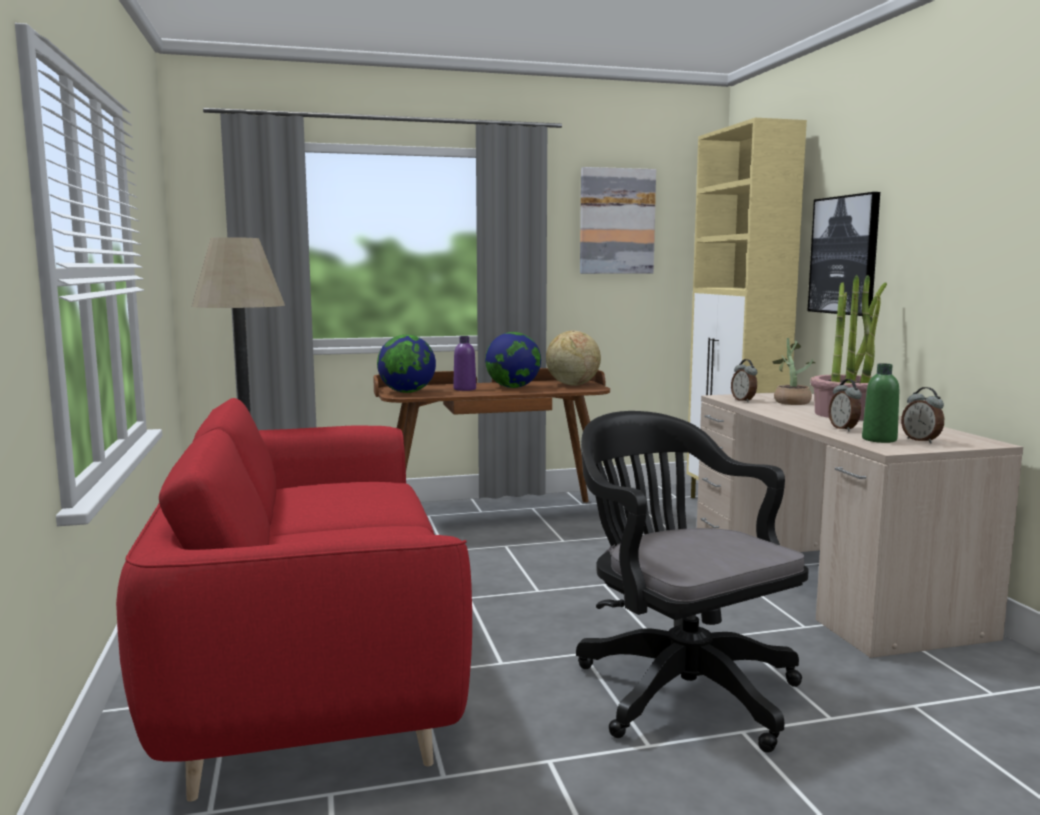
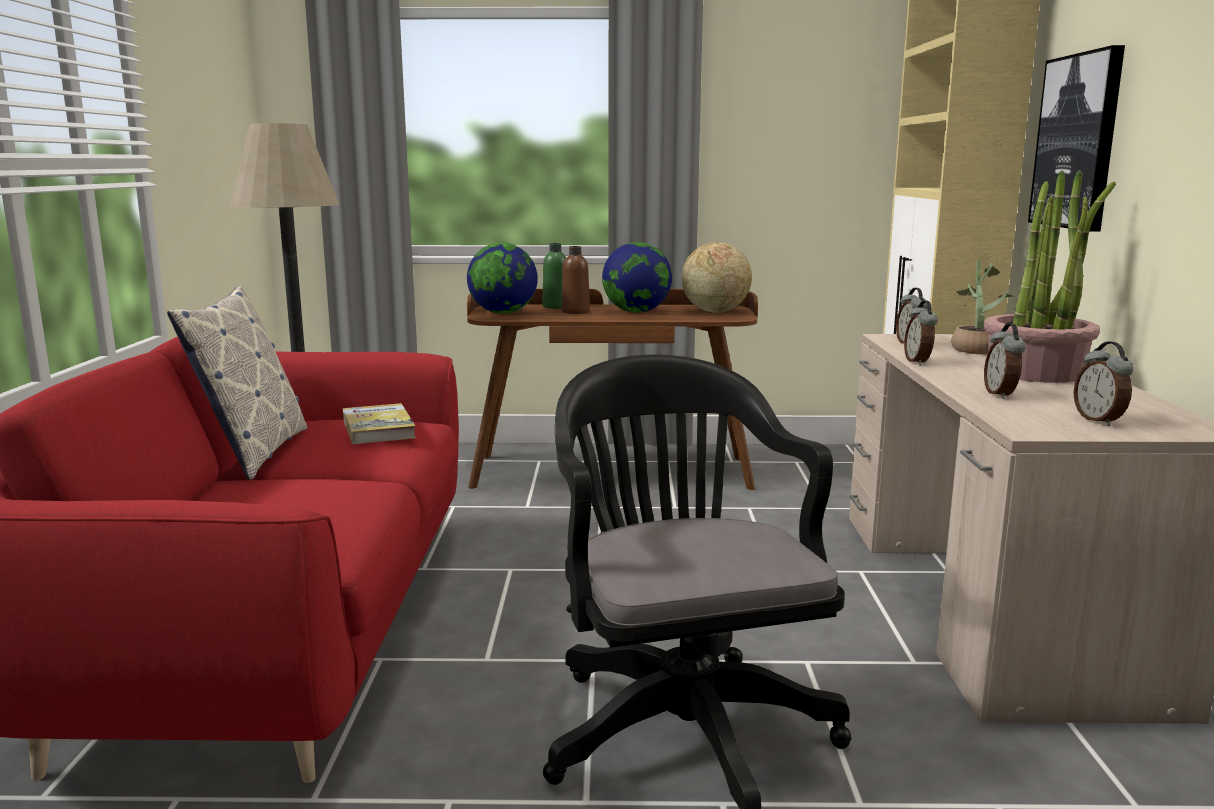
camera: 15 degrees right, 5 degrees up
purple bottle [453,336,476,391] -> brown bottle [562,246,590,314]
picture [580,167,656,274] -> none
green bottle [862,363,899,443] -> green bottle moved to [543,243,566,309]
none -> pillow [167,286,307,480]
none -> book [343,403,416,444]
none -> alarm clock [904,300,938,365]

